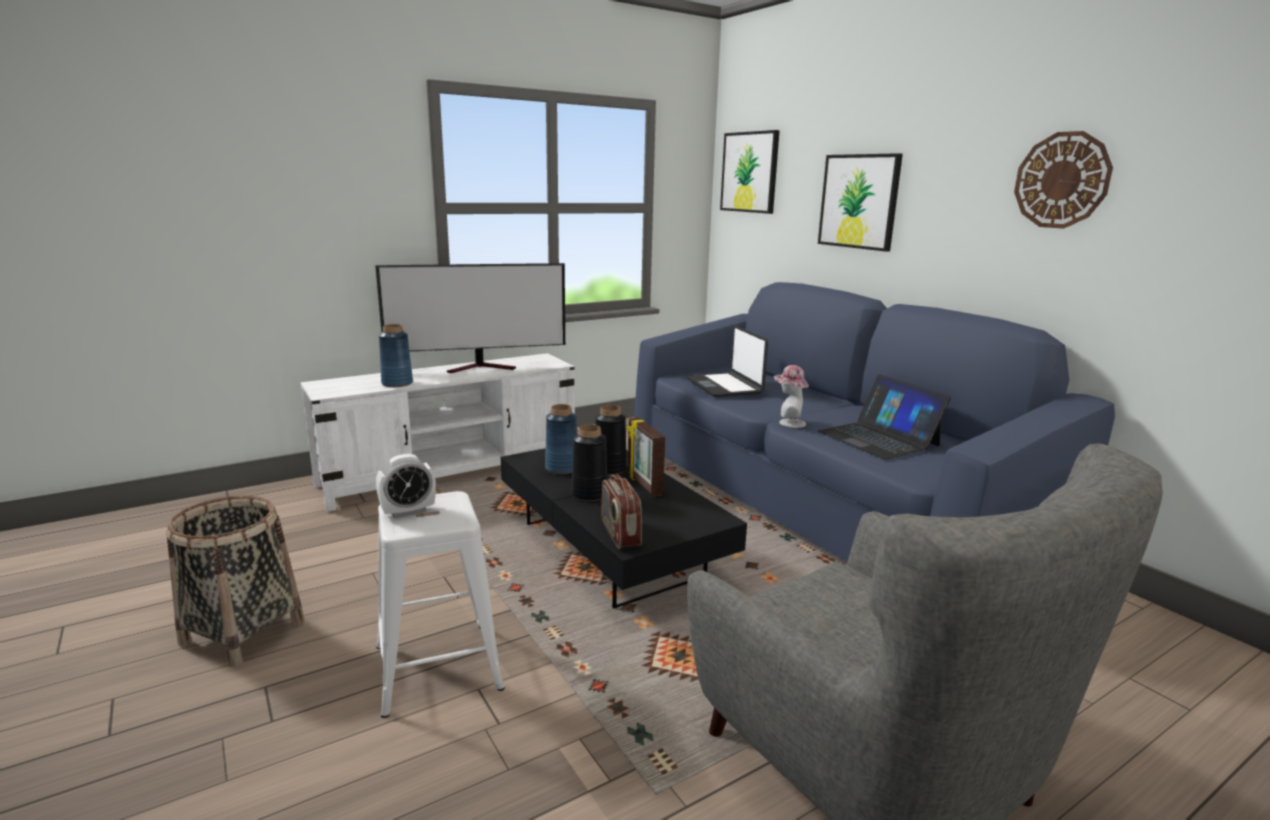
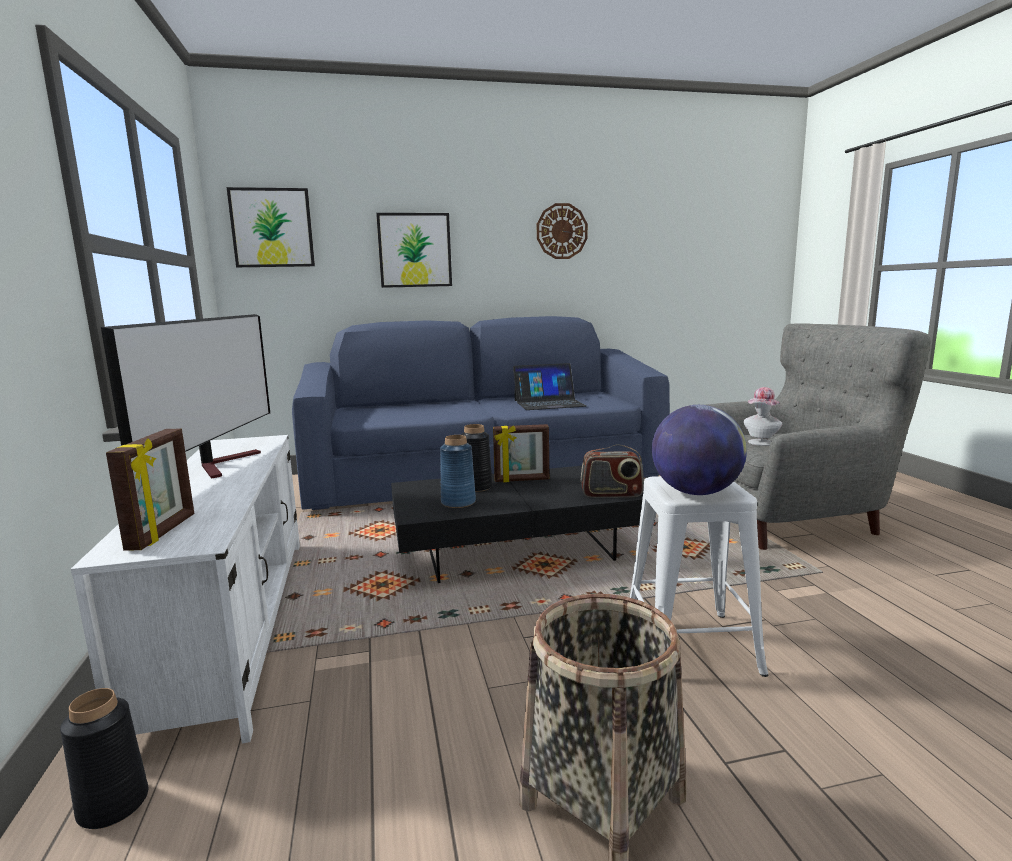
camera: 70 degrees left, 5 degrees down
alarm clock [376,454,436,519] -> globe [652,405,747,495]
blue vase [379,324,413,387] -> none
black vase [571,425,607,501] -> black vase moved to [60,688,148,829]
laptop [686,325,768,397] -> none
hat [774,365,809,428] -> hat moved to [744,387,783,446]
none -> picture frame [106,429,194,551]

